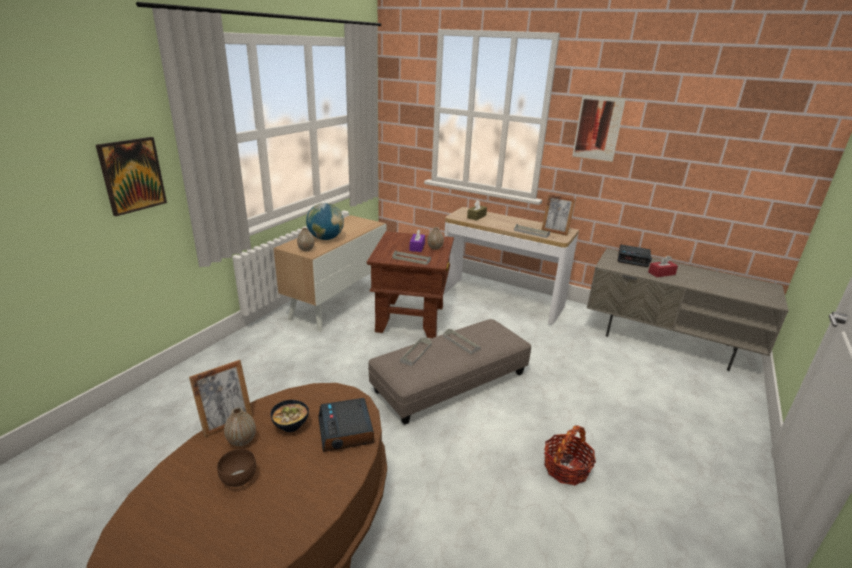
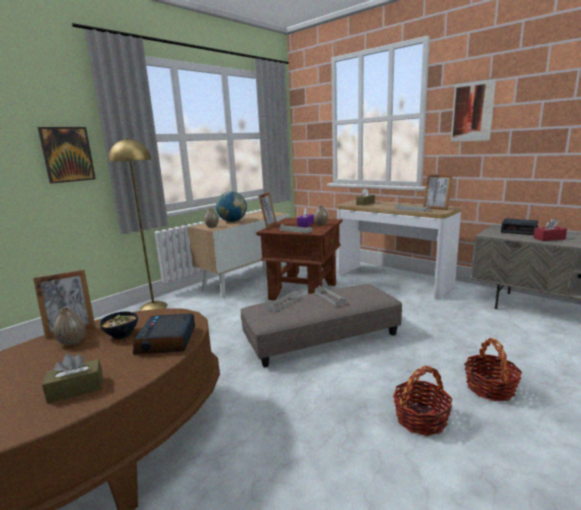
camera: 15 degrees right, 10 degrees down
brown bowl [217,449,256,487] -> none
none -> brown tissue box [42,354,103,403]
none -> yellow floor lamp [108,138,168,311]
none -> picture frame [258,192,277,229]
none -> basket [464,338,522,401]

